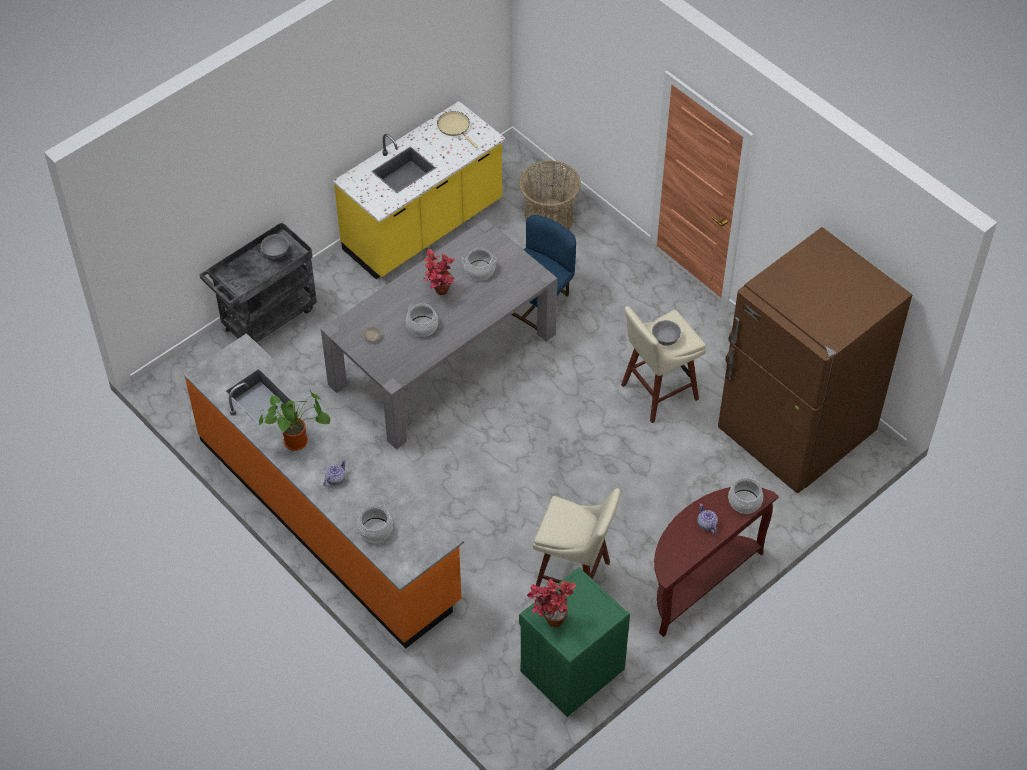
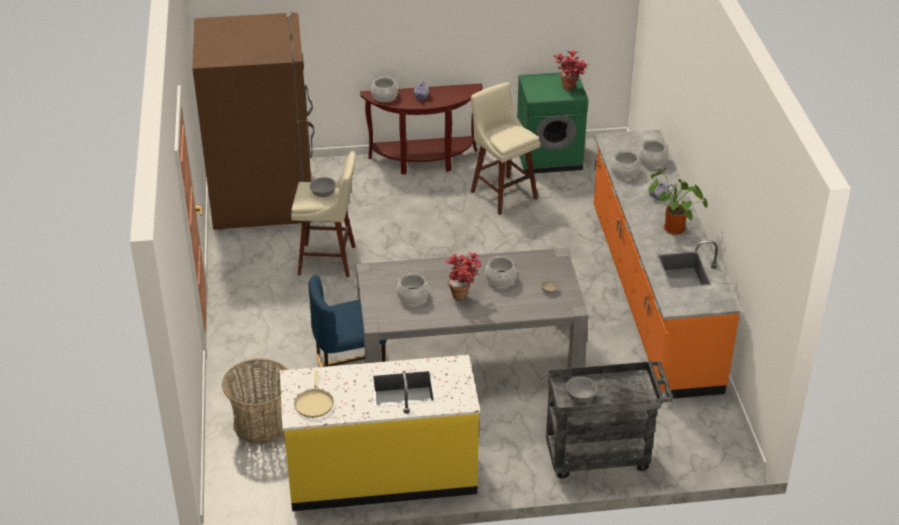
camera: 145 degrees left, 15 degrees down
none -> cooking pot [611,150,640,179]

